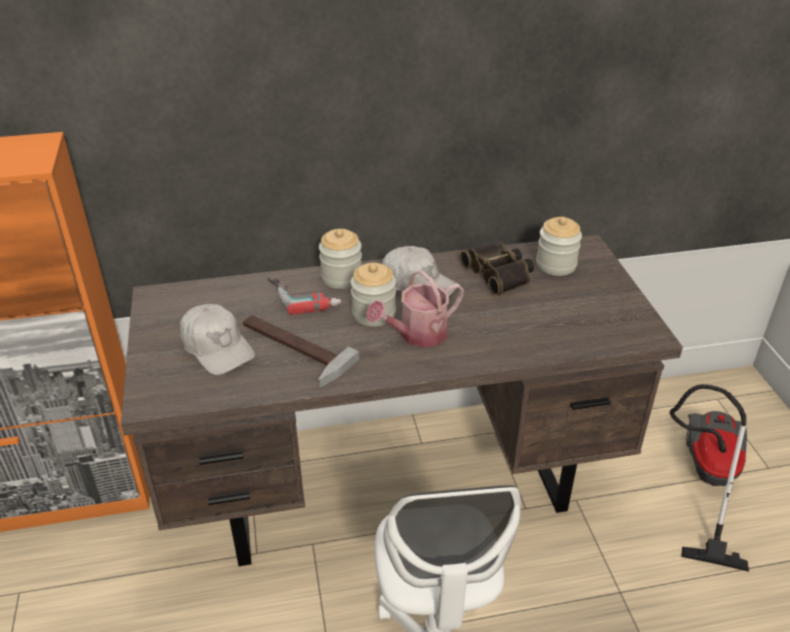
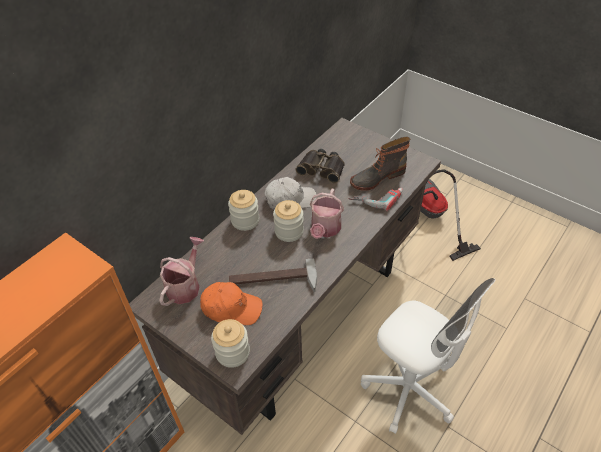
camera: 40 degrees left, 10 degrees up
white cap [180,304,255,375] -> orange cap [200,282,263,325]
power drill [268,277,342,315] -> power drill moved to [348,188,403,211]
jar [536,217,582,276] -> jar moved to [211,319,250,368]
none -> watering can [159,237,204,306]
none -> boot [350,136,410,191]

